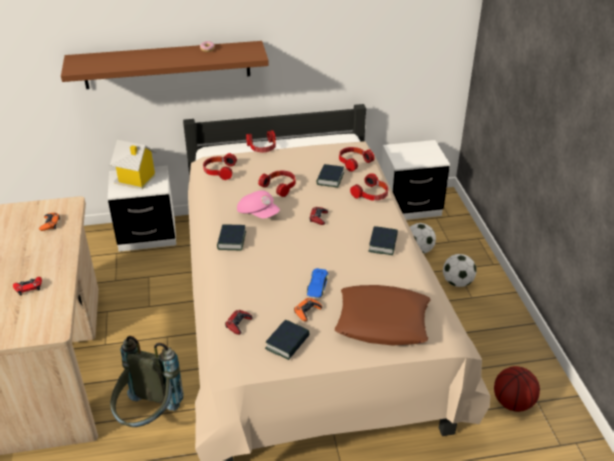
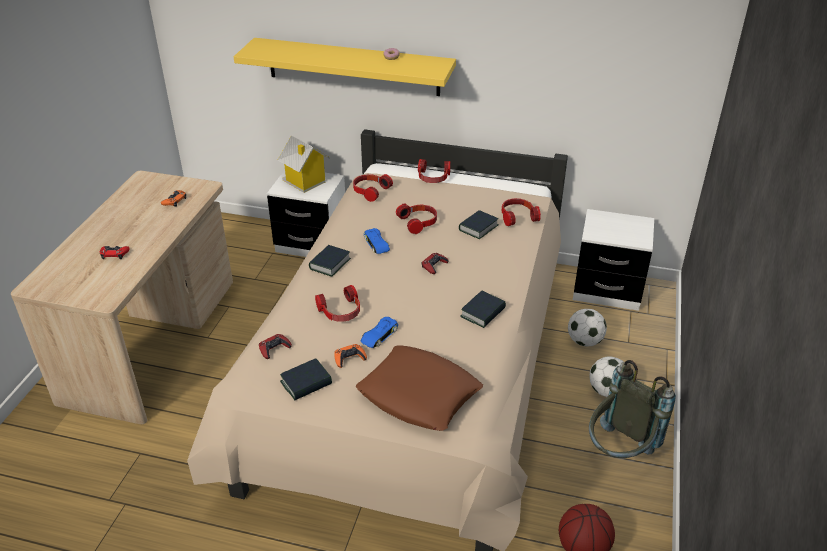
camera: 25 degrees right, 0 degrees up
brown shelf [61,41,269,89] -> yellow shelf [234,38,456,96]
grey backpack [111,336,184,427] -> grey backpack moved to [589,360,676,458]
pink cap [237,190,280,218] -> blue toy car [364,228,390,254]
headphones [350,173,388,201] -> headphones moved to [315,285,360,322]

